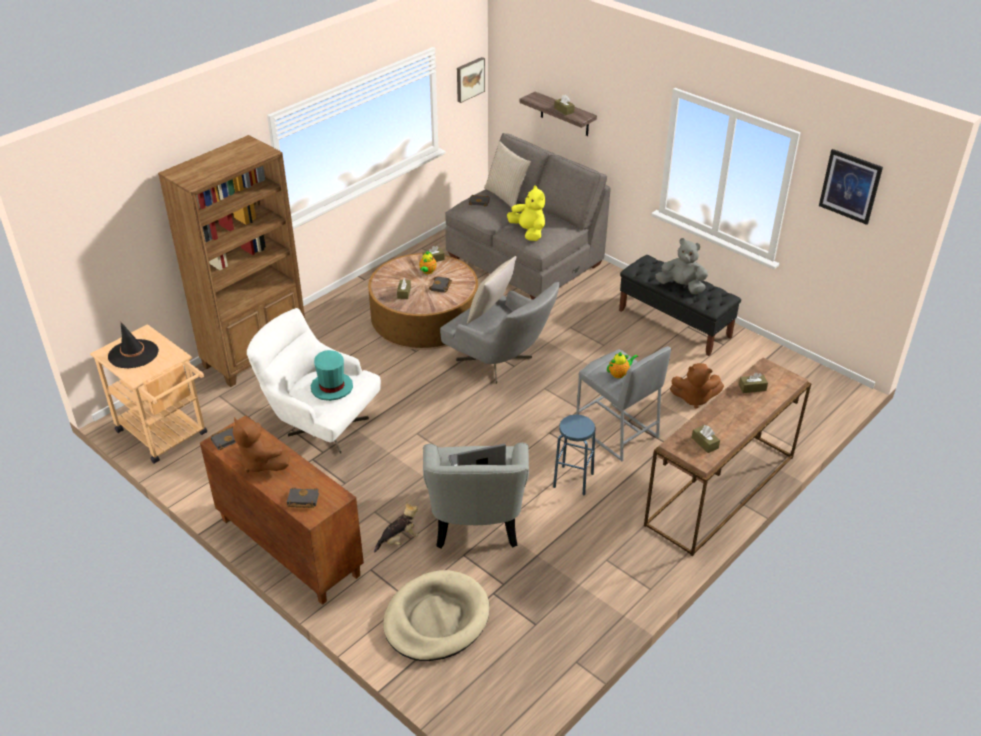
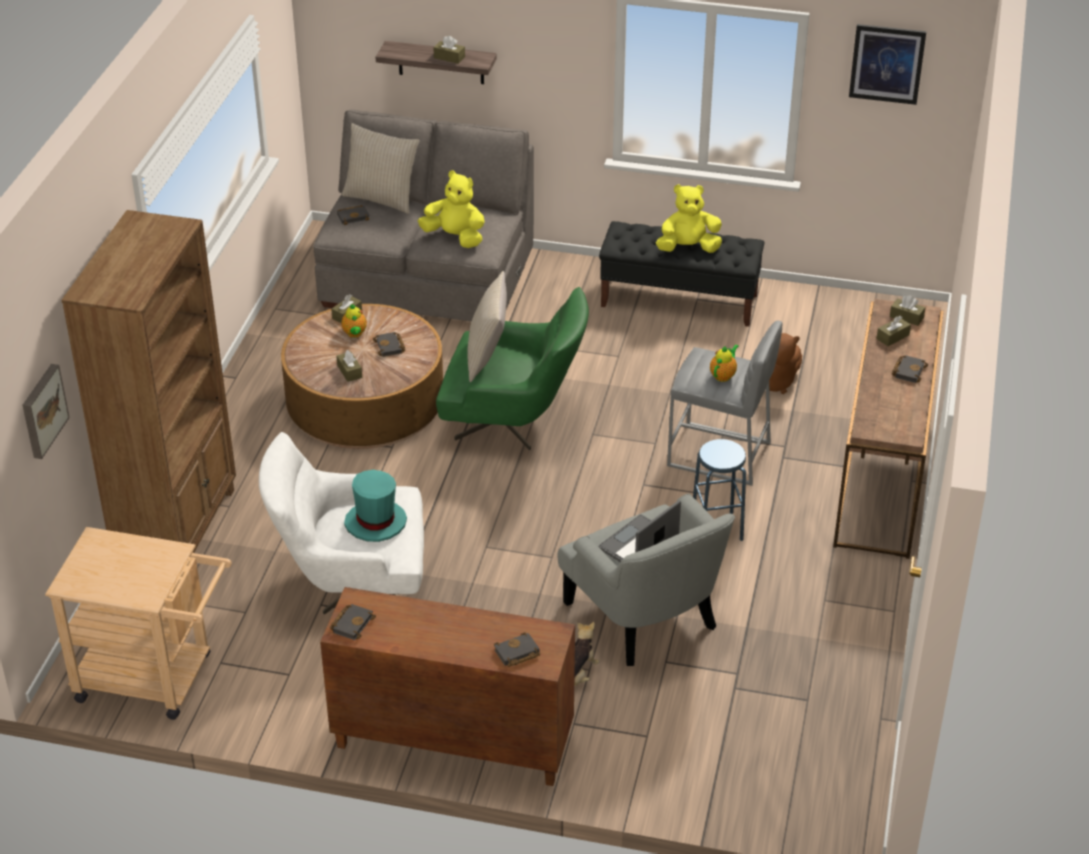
camera: 30 degrees left, 0 degrees up
black hat [108,322,159,368] -> none
brown plush toy [233,417,290,473] -> none
beige dog bed [383,570,489,661] -> none
grey armchair [440,282,559,384] -> green armchair [436,287,589,450]
picture [457,57,485,103] -> picture moved to [22,364,70,459]
grey plush toy [655,238,708,294] -> yellow plush toy [656,184,722,253]
brown tissue box [692,425,720,453] -> brown tissue box moved to [890,295,926,326]
none -> black book [892,355,928,383]

